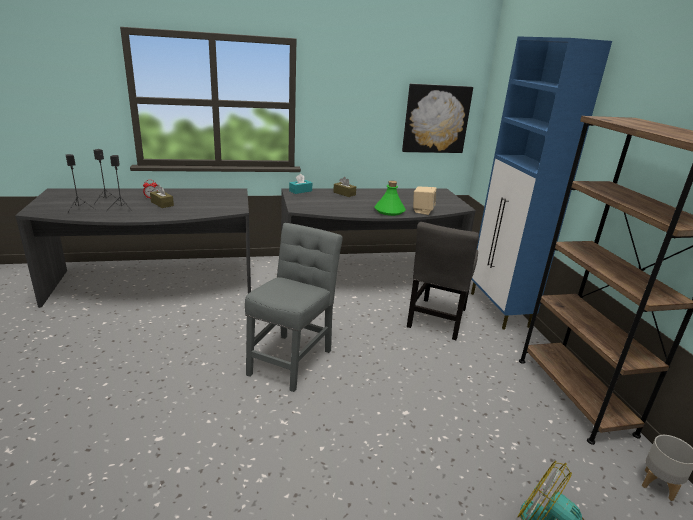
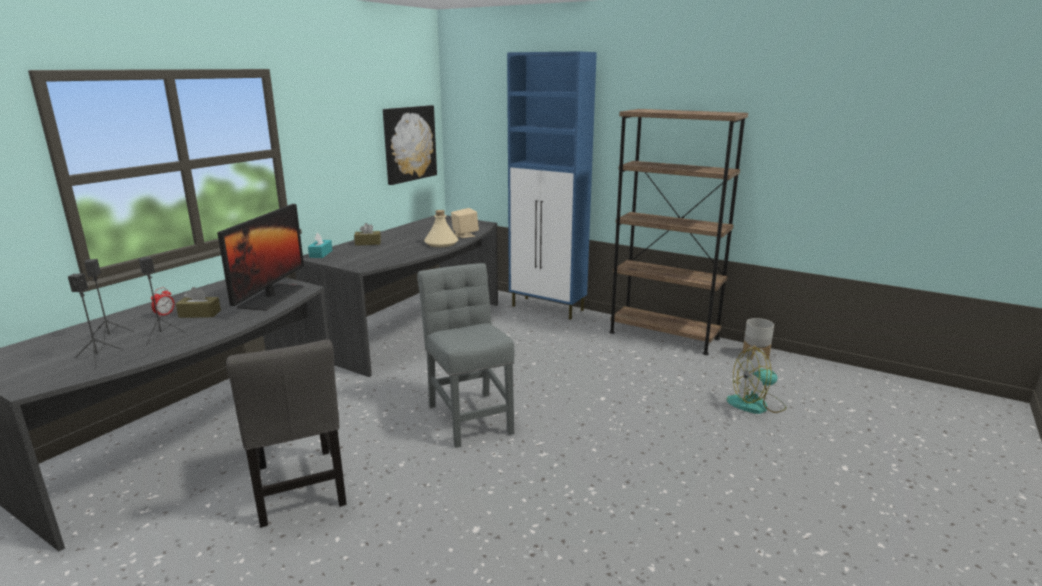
camera: 45 degrees left, 5 degrees down
green bottle [374,181,406,216] -> beige bottle [424,210,458,247]
grey chair [407,222,479,340] -> grey chair moved to [226,339,347,528]
none -> monitor [217,204,304,311]

